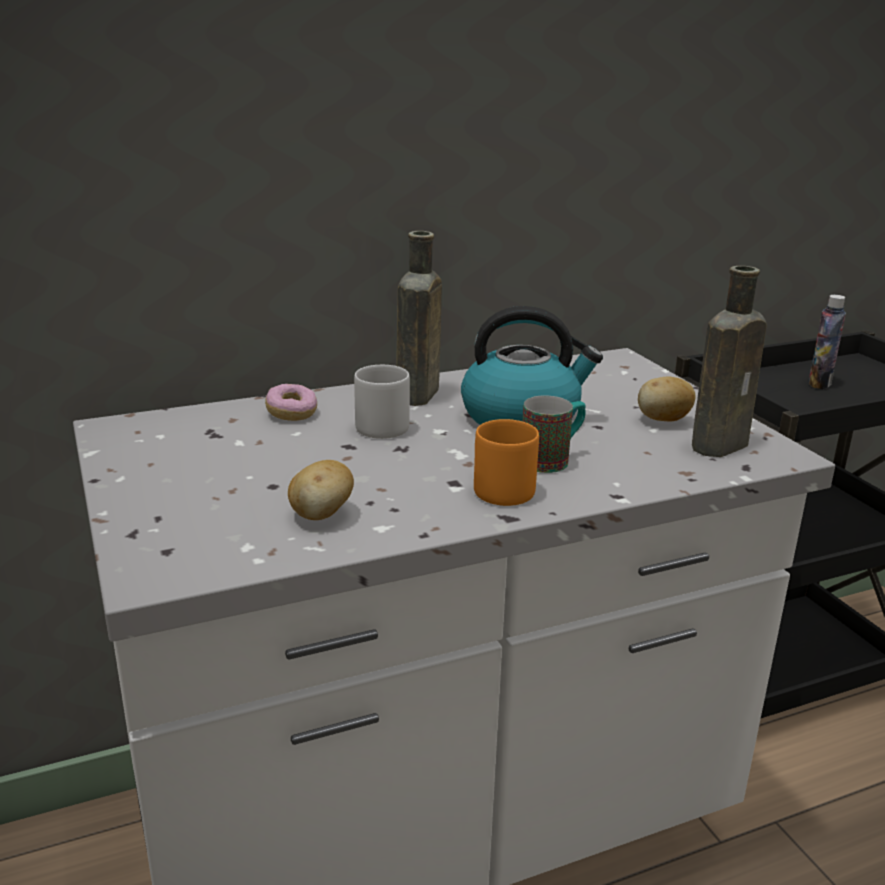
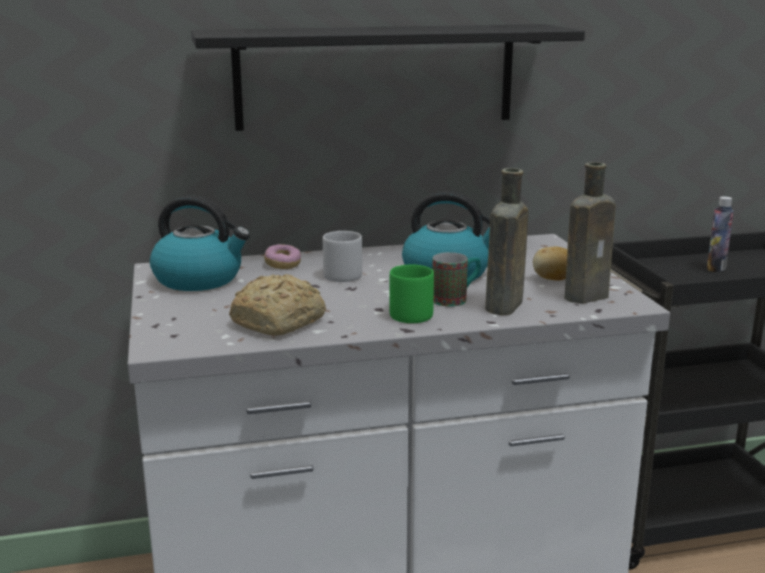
camera: 10 degrees right, 5 degrees down
potato [288,460,354,520] -> bread [229,274,326,336]
brown bottle [396,231,442,406] -> brown bottle moved to [485,168,529,315]
orange mug [474,419,539,506] -> green mug [390,264,434,323]
none -> kettle [150,196,250,291]
none -> black shelf [191,24,585,131]

